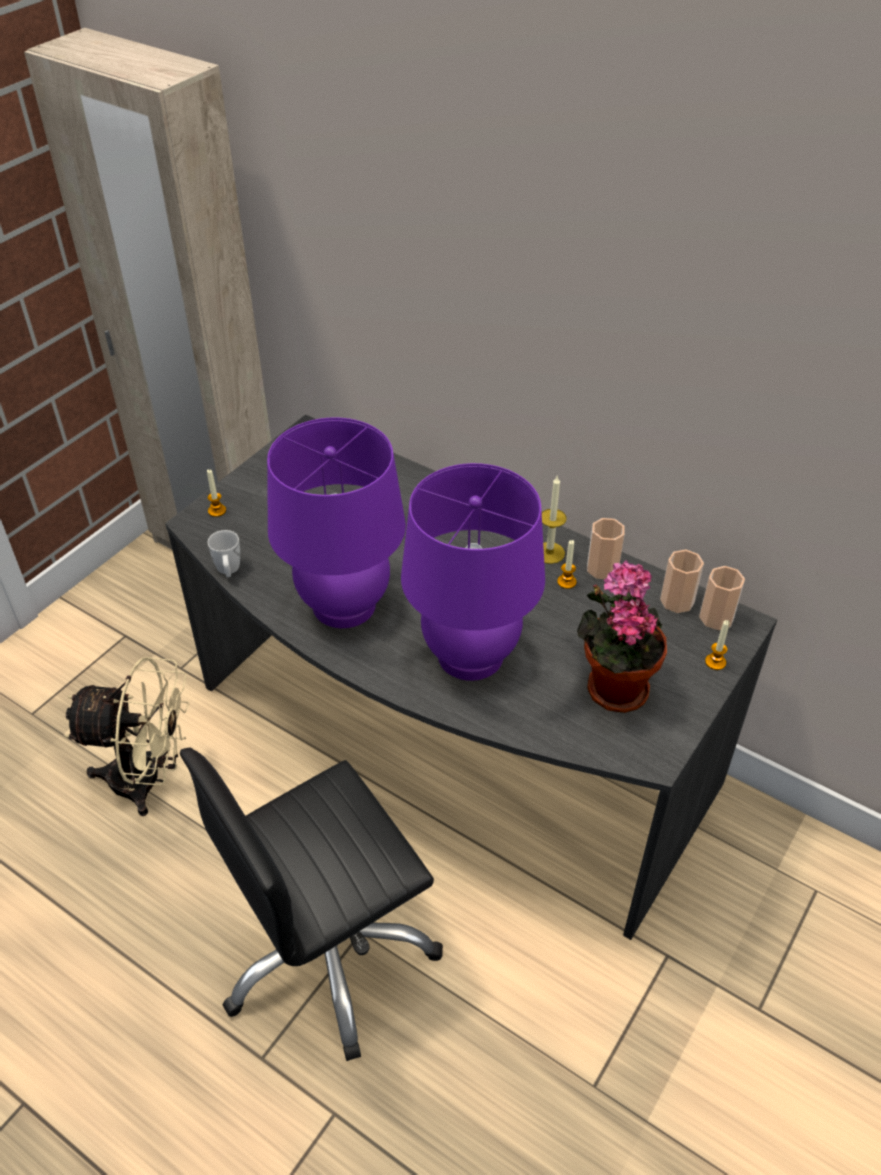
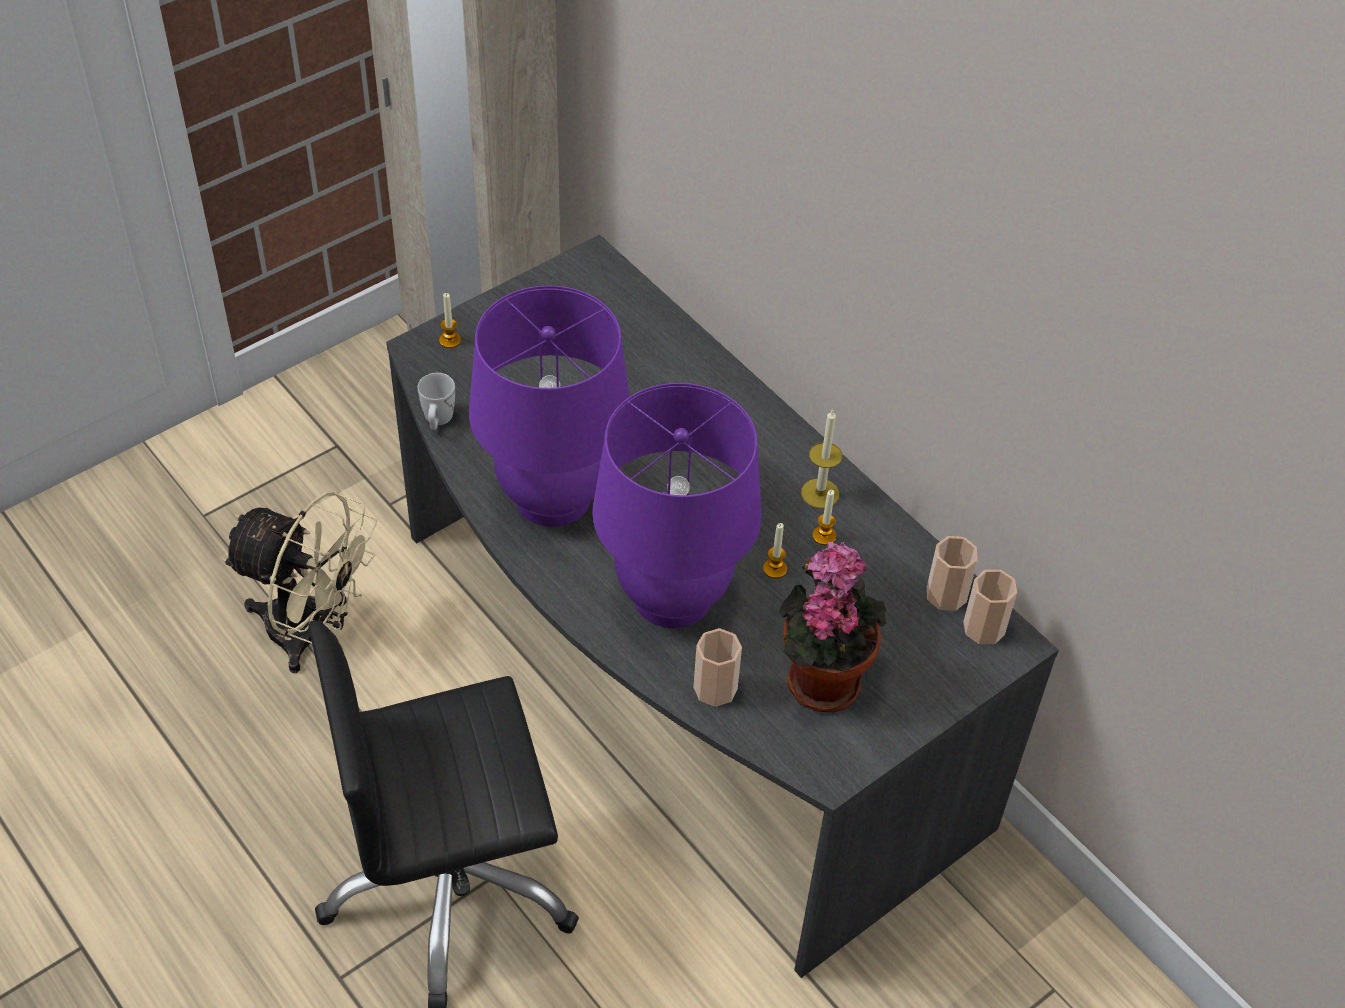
camera: 15 degrees right, 5 degrees up
cup [587,518,625,579] -> cup moved to [693,628,742,707]
candle [705,620,730,670] -> candle moved to [763,523,787,578]

